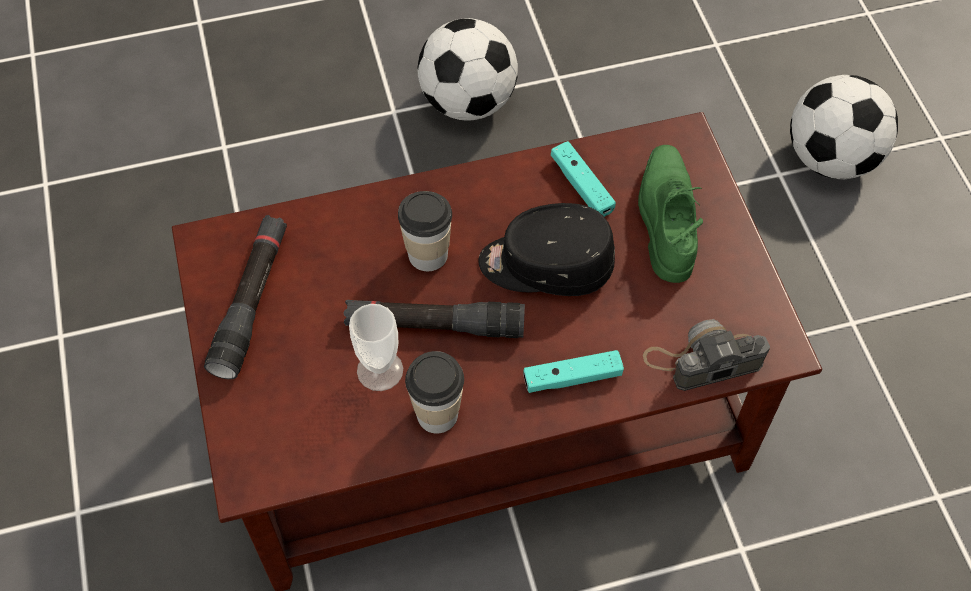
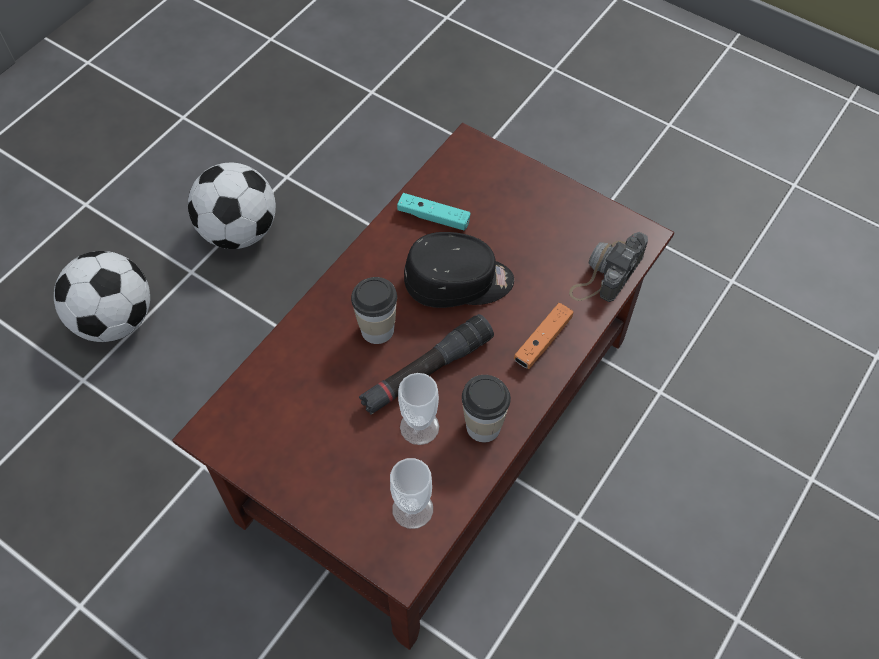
camera: 40 degrees left, 0 degrees up
black flashlight [204,215,287,379] -> none
black cap [479,203,615,296] -> black cap turned 150 degrees counterclockwise [404,232,514,308]
turquoise game controller [523,350,624,393] -> orange game controller [514,303,573,369]
green shoe [638,145,703,283] -> none
football [790,75,898,179] -> football moved to [54,251,150,342]
none -> cup [390,458,433,529]

